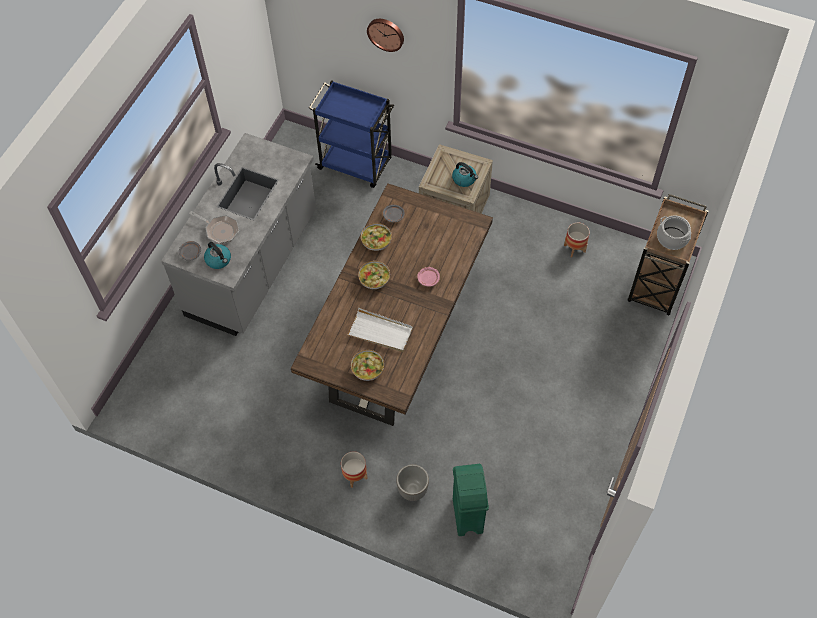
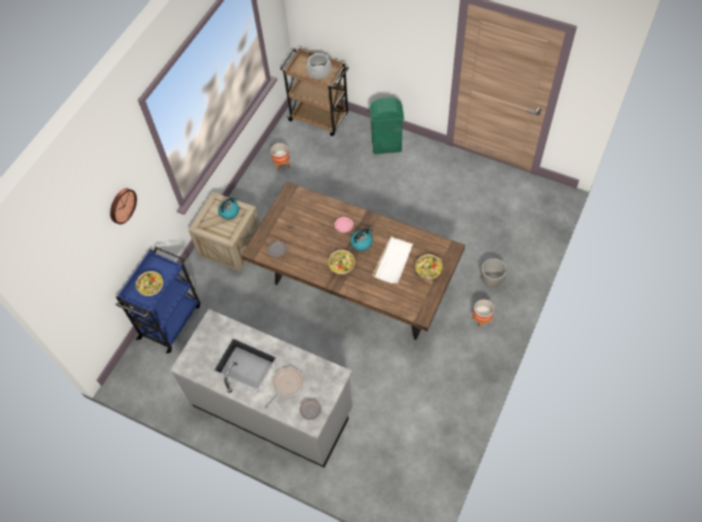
camera: 85 degrees left, 0 degrees up
kettle [204,242,231,269] -> kettle moved to [350,228,373,251]
bowl [361,223,392,251] -> bowl moved to [136,271,163,296]
green trash can [453,464,489,536] -> green trash can moved to [370,97,404,154]

